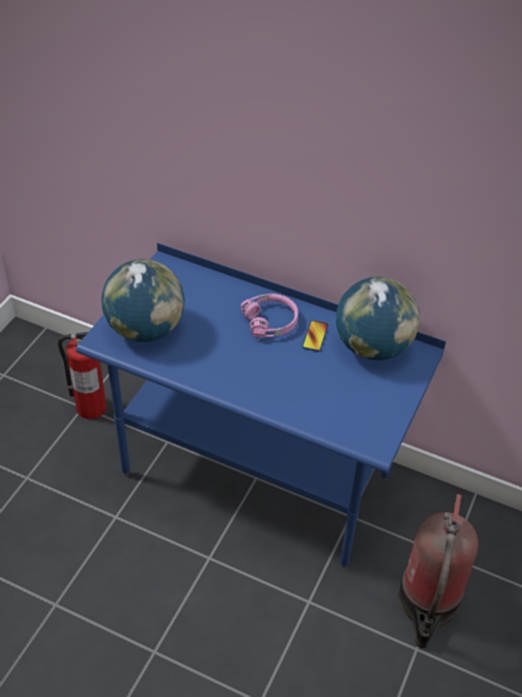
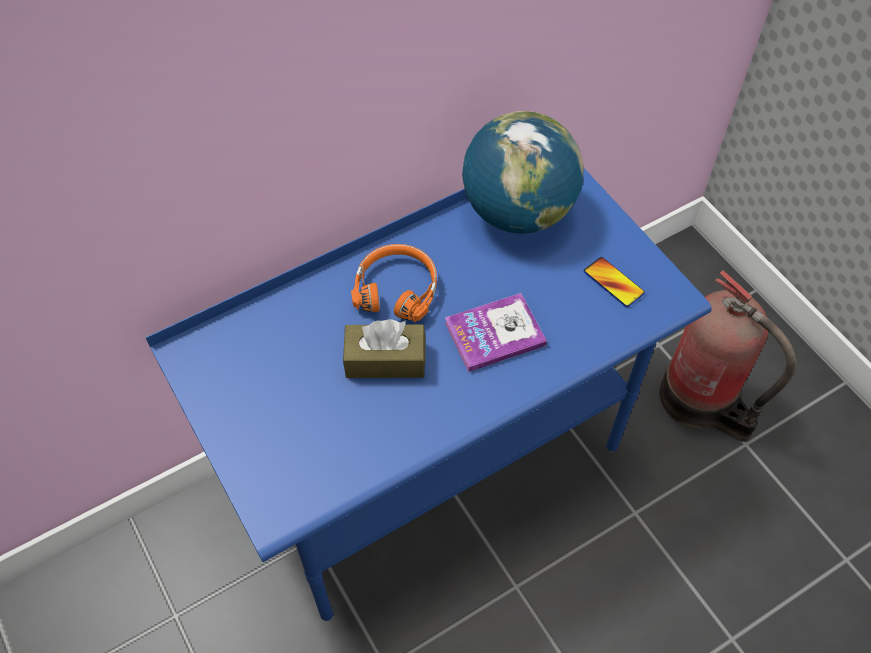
camera: 55 degrees left, 10 degrees up
fire extinguisher [58,332,107,419] -> none
globe [101,259,185,342] -> none
pink headphones [241,294,298,338] -> orange headphones [351,244,437,322]
phone [302,320,328,352] -> phone moved to [584,257,645,307]
none -> brown tissue box [343,319,425,378]
none -> book [445,293,547,372]

